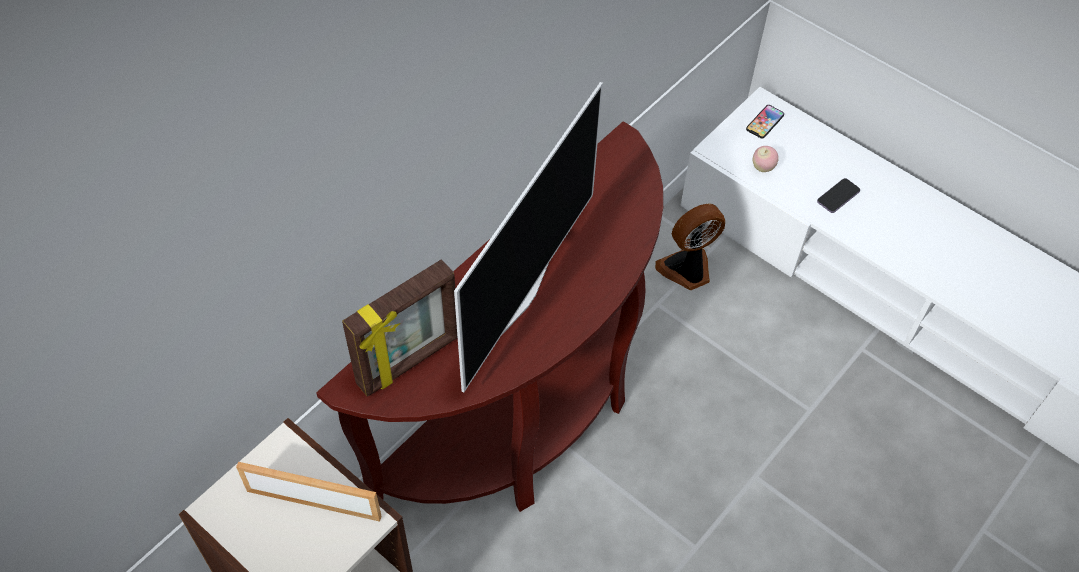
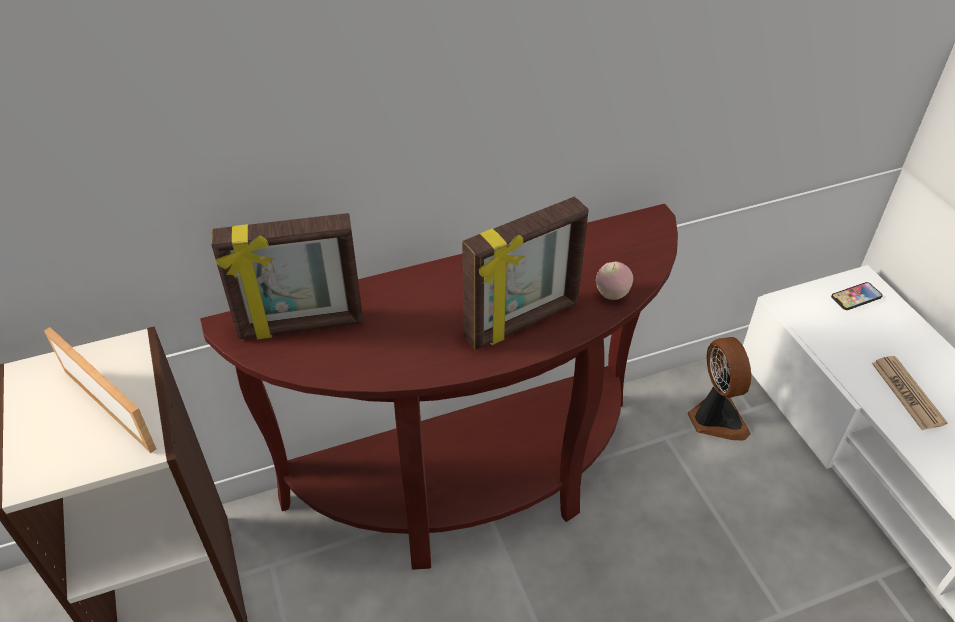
camera: 30 degrees right, 10 degrees down
television [454,82,603,392] -> none
fan [655,203,725,290] -> fan turned 75 degrees clockwise [688,337,751,440]
apple [752,146,779,172] -> apple moved to [596,262,633,300]
phone [817,178,860,213] -> newspaper [872,356,948,430]
none -> picture frame [462,197,589,350]

